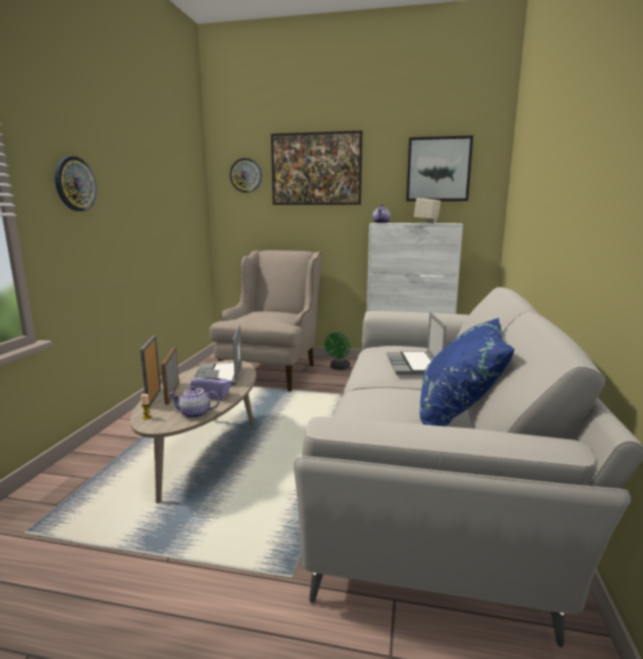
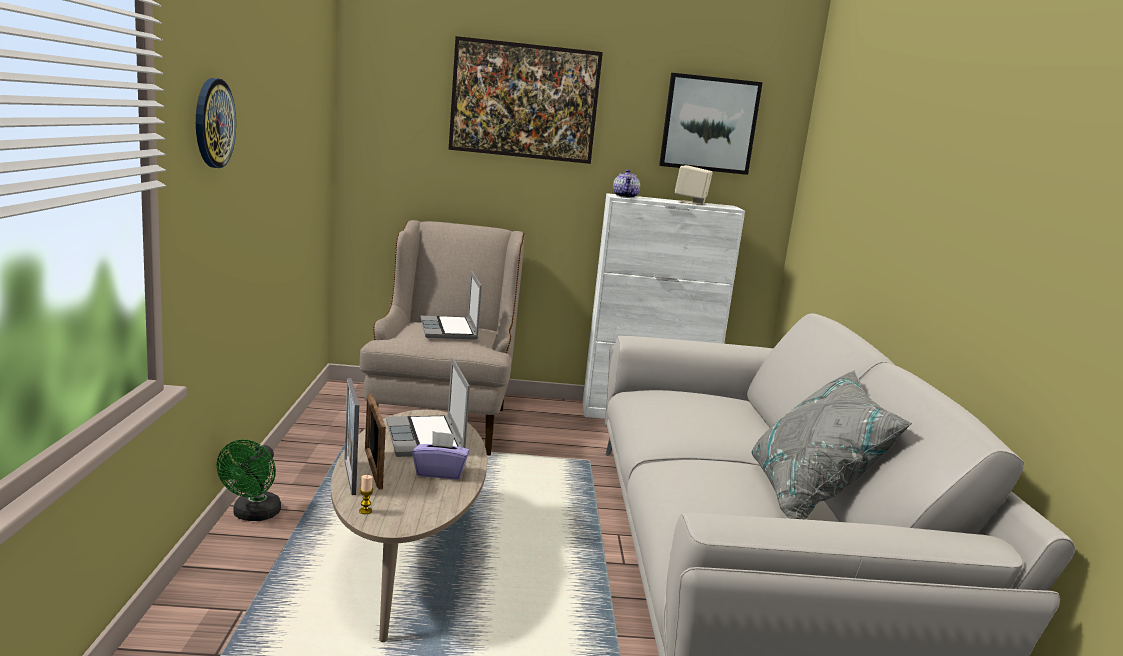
camera: 15 degrees left, 0 degrees up
teapot [169,386,220,418] -> none
wall clock [230,158,262,193] -> none
green fan [325,332,350,370] -> green fan moved to [217,439,281,521]
laptop [387,312,446,375] -> laptop moved to [420,271,482,340]
blue pillow [420,318,515,426] -> grey pillow [751,370,912,519]

